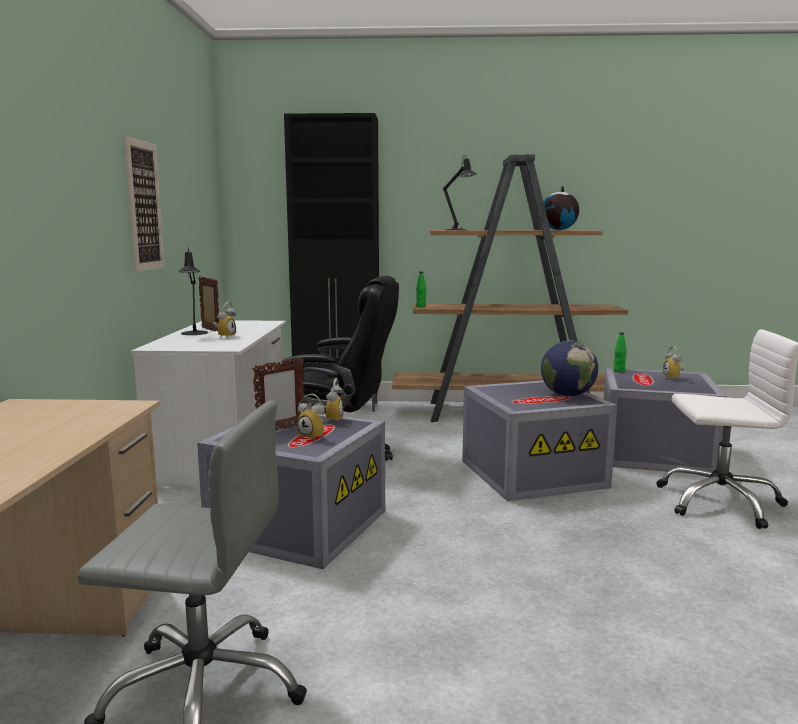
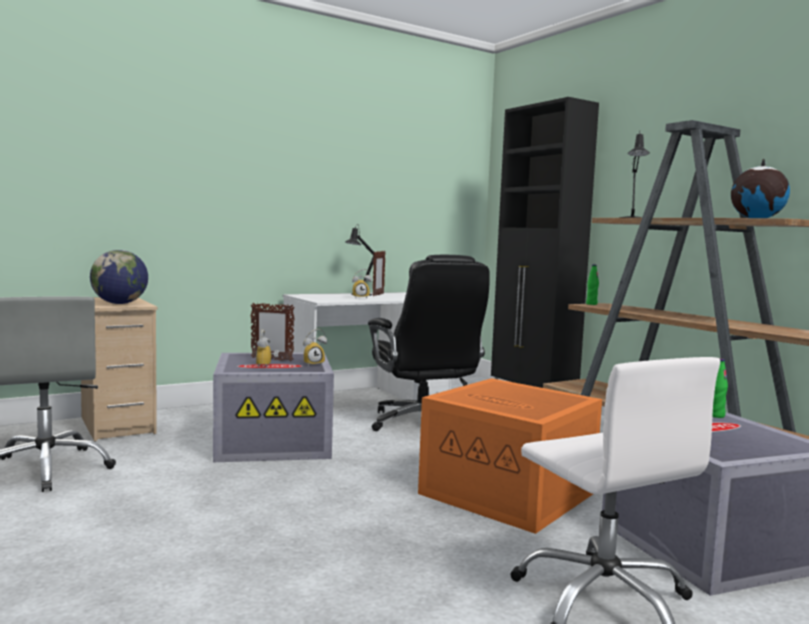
camera: 55 degrees right, 5 degrees down
picture [124,136,165,272] -> none
grey storage box [462,380,617,502] -> orange storage box [418,378,602,534]
globe [541,340,598,396] -> globe moved to [90,250,148,304]
alarm clock [663,346,685,380] -> none

